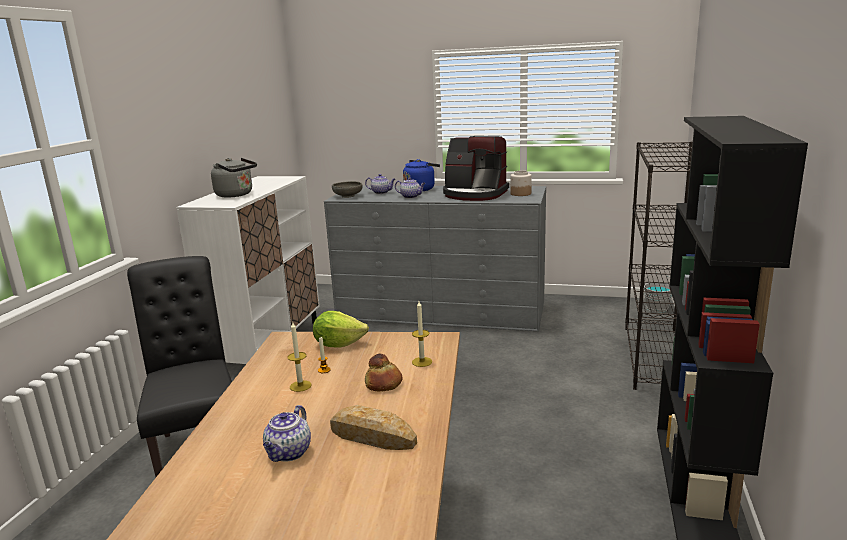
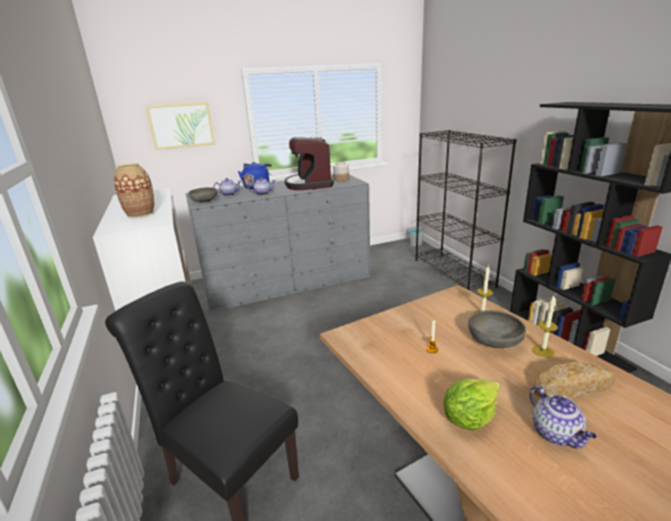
camera: 35 degrees left, 5 degrees up
grey kettle [211,158,257,198] -> vase [114,163,154,218]
candle [288,322,312,392] -> candle moved to [532,295,558,358]
lettuce [313,311,369,348] -> lettuce moved to [443,379,500,430]
bread [365,354,403,391] -> grey bowl [468,310,526,348]
coffee machine [443,136,509,201] -> coffee machine turned 90 degrees clockwise [285,137,334,190]
none -> picture [146,102,215,150]

